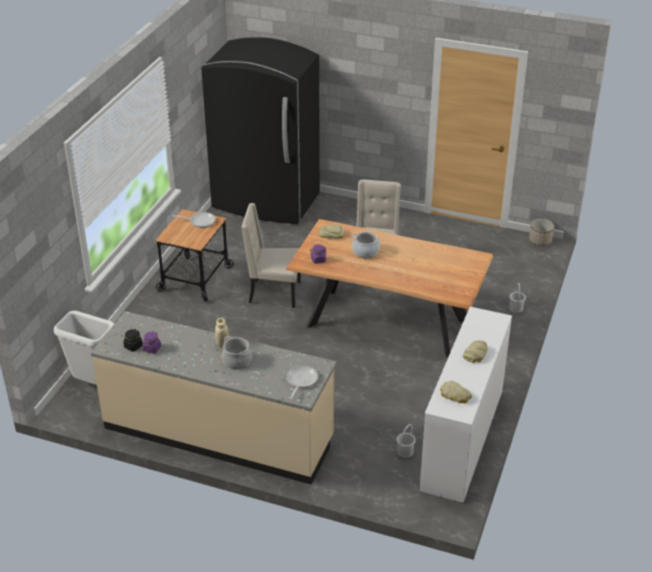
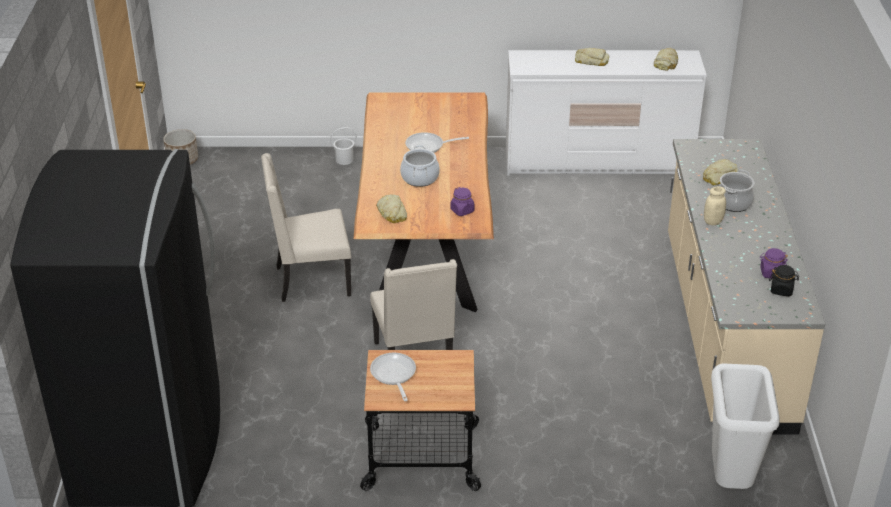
camera: 110 degrees left, 0 degrees up
frying pan [286,365,318,399] -> frying pan moved to [405,132,469,153]
white bucket [397,424,416,458] -> none
none -> bread [703,159,739,185]

